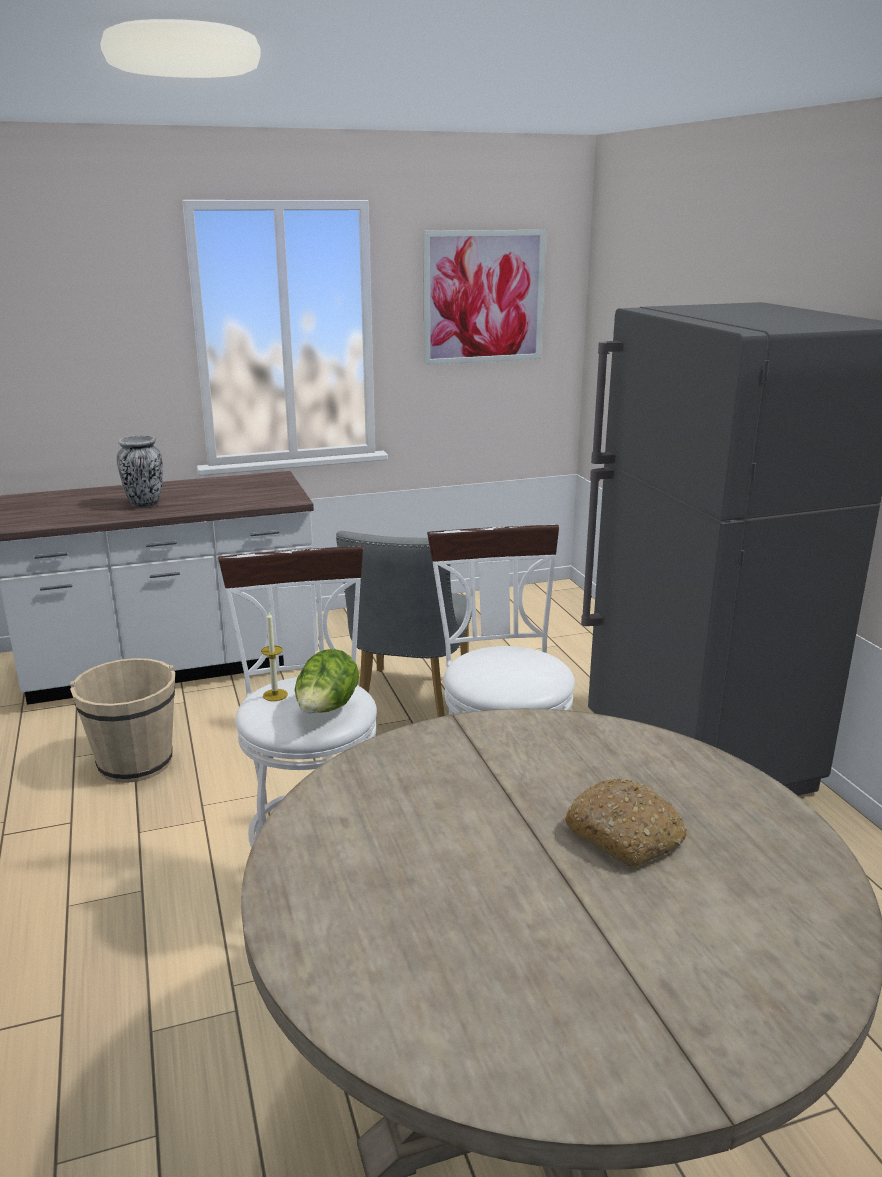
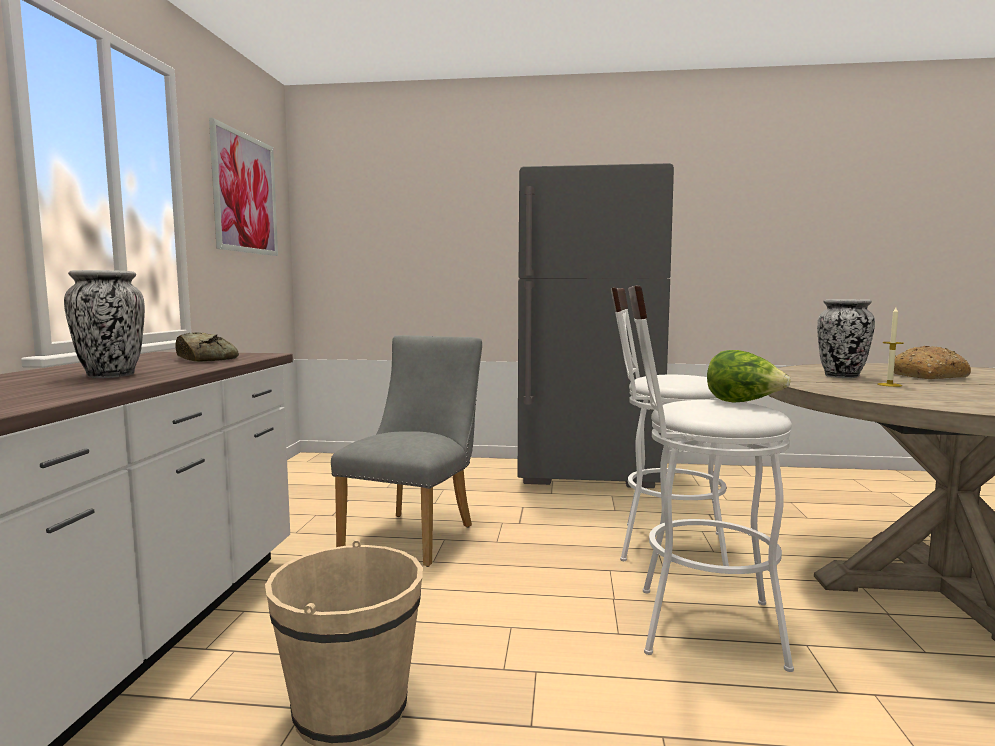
camera: 65 degrees left, 15 degrees down
candle [261,612,288,701] -> candle moved to [878,307,904,387]
grey chair [336,531,472,717] -> grey chair turned 105 degrees counterclockwise [331,335,482,567]
none -> bread [175,332,239,362]
none -> vase [817,299,875,378]

